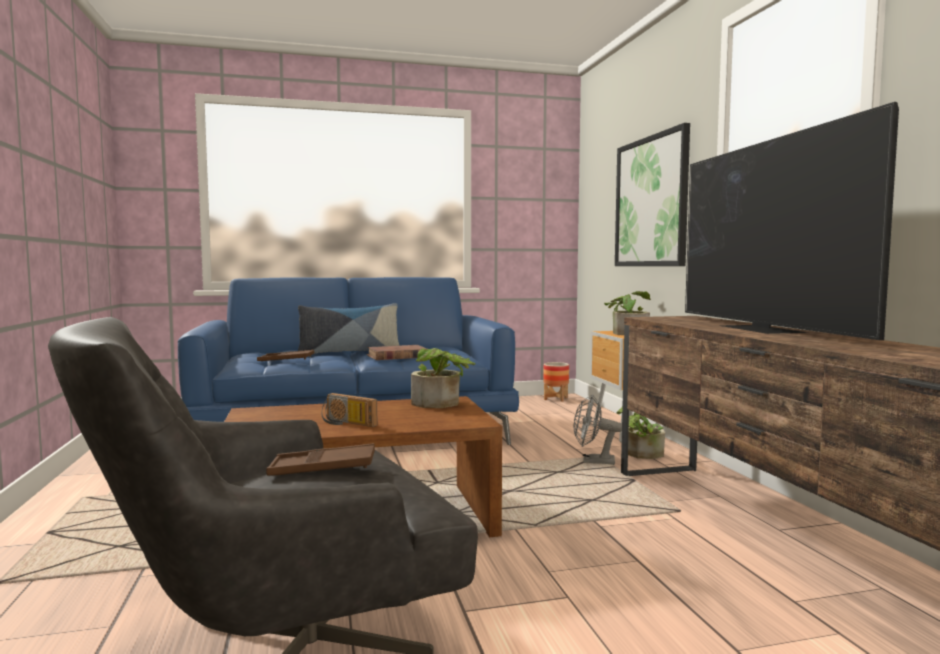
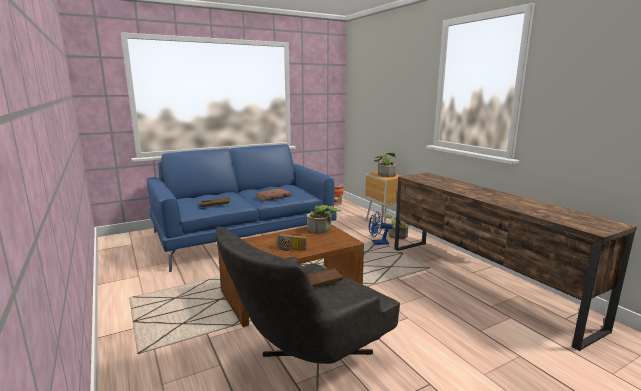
camera: 15 degrees left, 10 degrees up
pillow [298,303,400,353] -> none
grey fan [574,394,622,465] -> blue fan [369,212,393,245]
picture [615,123,690,266] -> none
television [685,102,899,340] -> none

